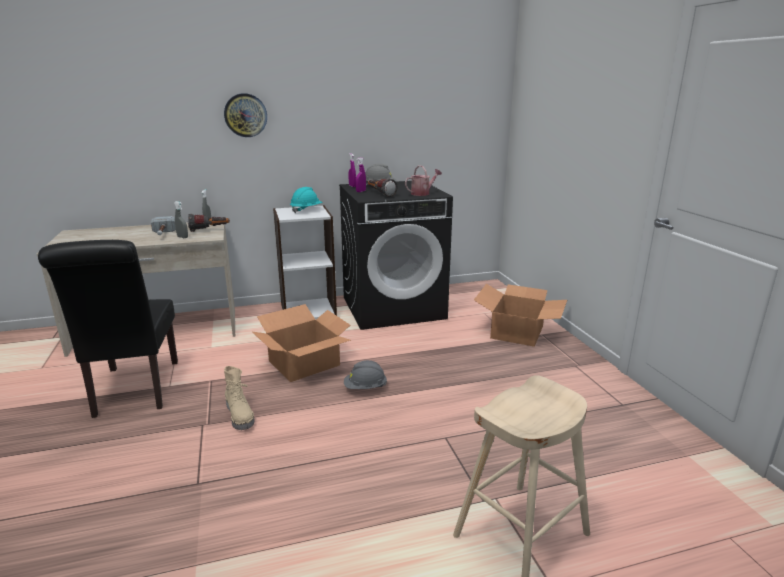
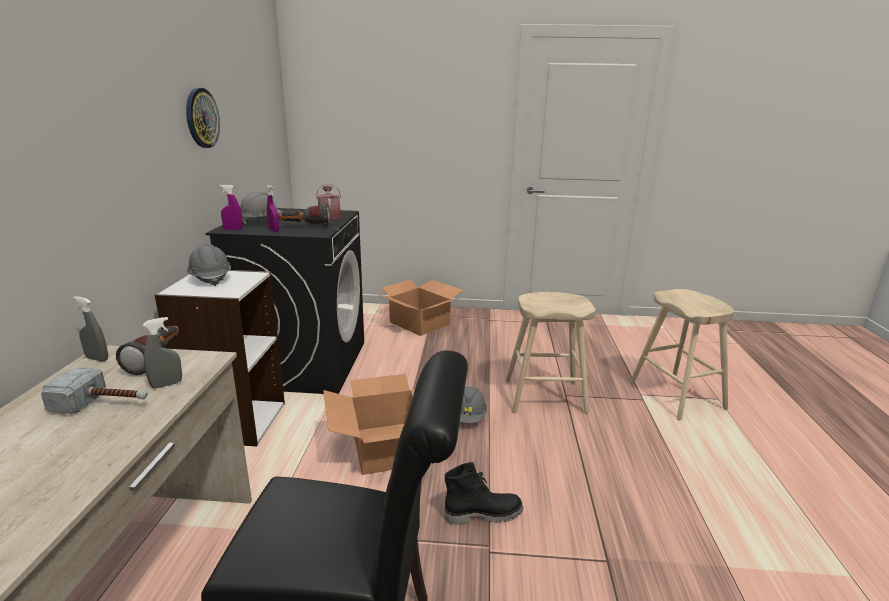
camera: 70 degrees left, 0 degrees up
wall clock [224,93,267,137] -> wall clock moved to [186,88,220,148]
beige boot [224,366,255,430] -> black boot [445,462,523,525]
turquoise hard hat [290,187,323,213] -> grey hard hat [187,244,231,286]
none -> beige stool [505,292,596,414]

